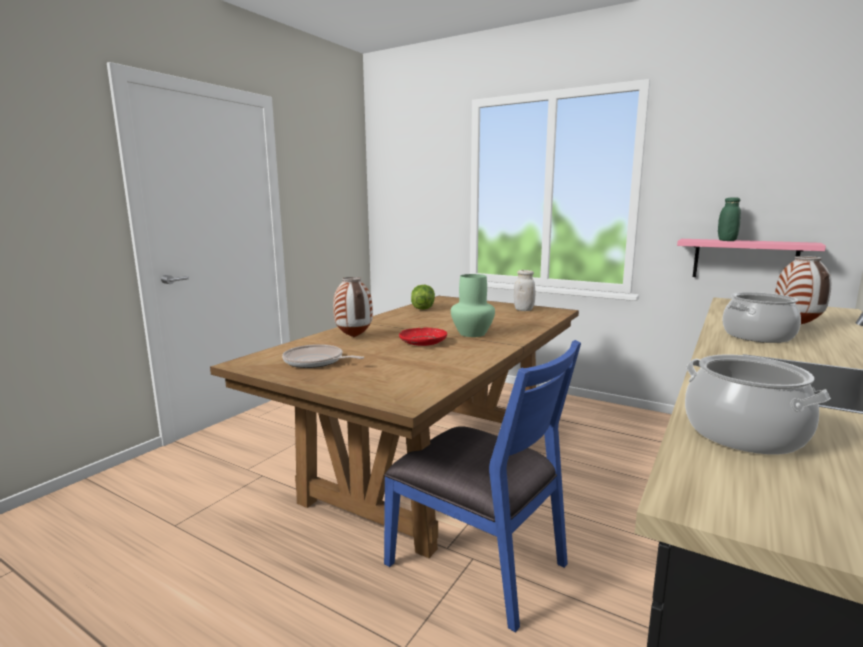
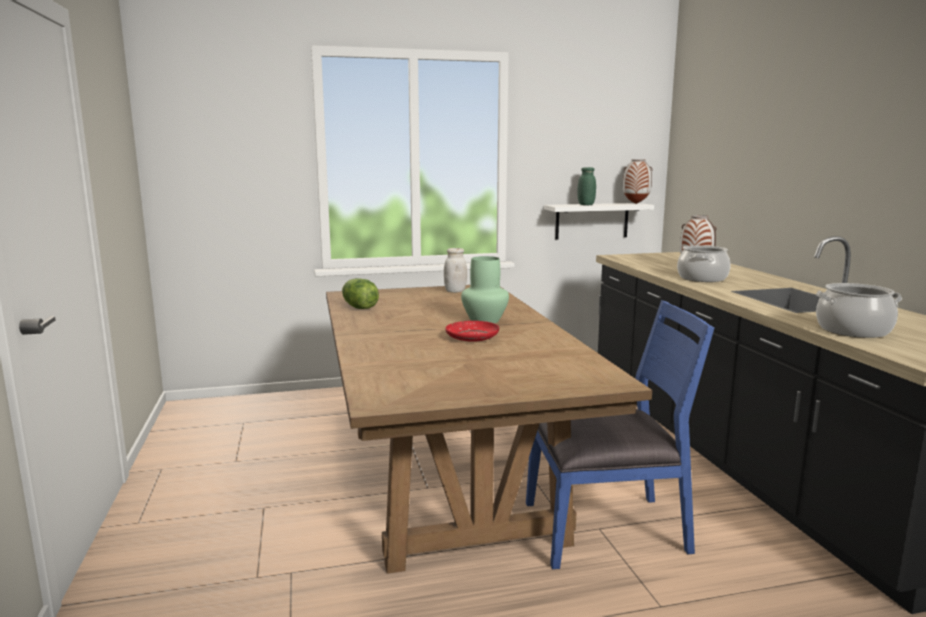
camera: 45 degrees left, 0 degrees up
frying pan [282,344,364,368] -> none
vase [333,277,373,337] -> vase moved to [623,159,653,204]
pink shelf [677,239,826,277] -> white shelf [544,203,654,239]

